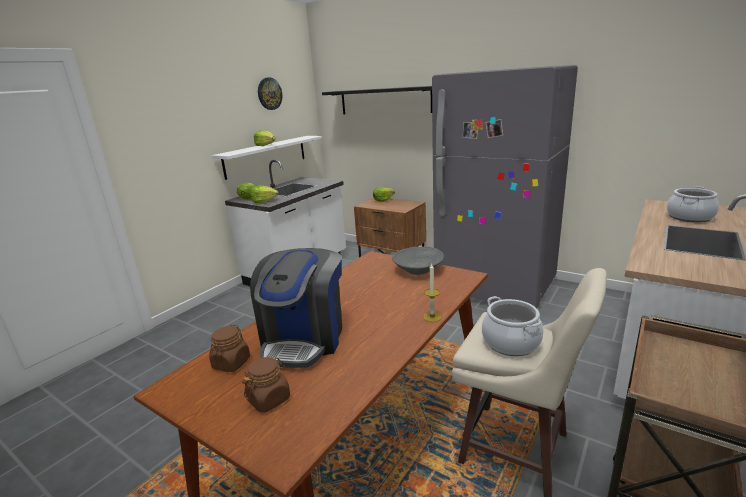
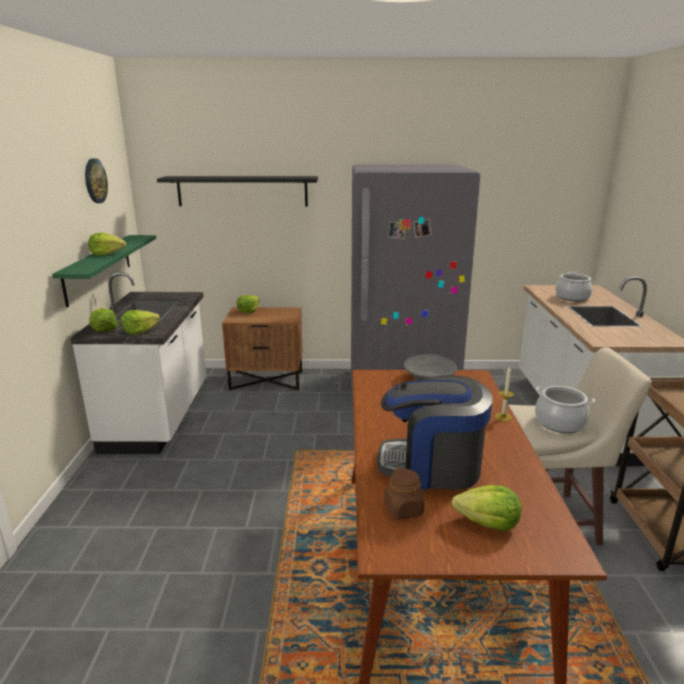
camera: 35 degrees left, 0 degrees up
white shelf [212,136,322,180] -> green shelf [52,235,156,307]
brown jar [243,357,290,412] -> lettuce [452,485,521,531]
coffee machine [250,248,342,368] -> coffee machine turned 120 degrees clockwise [377,375,492,490]

